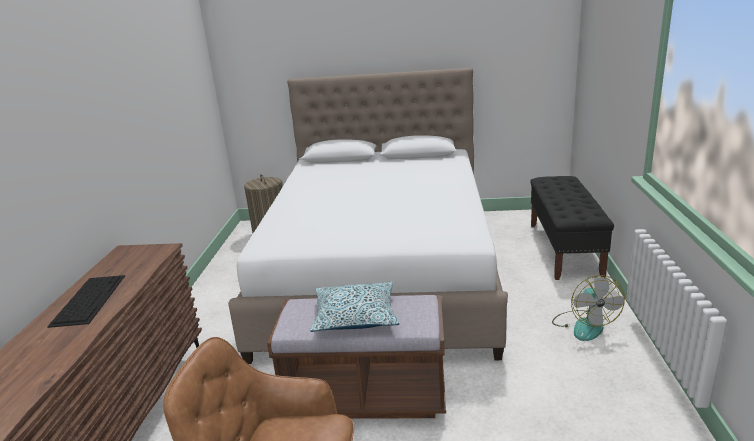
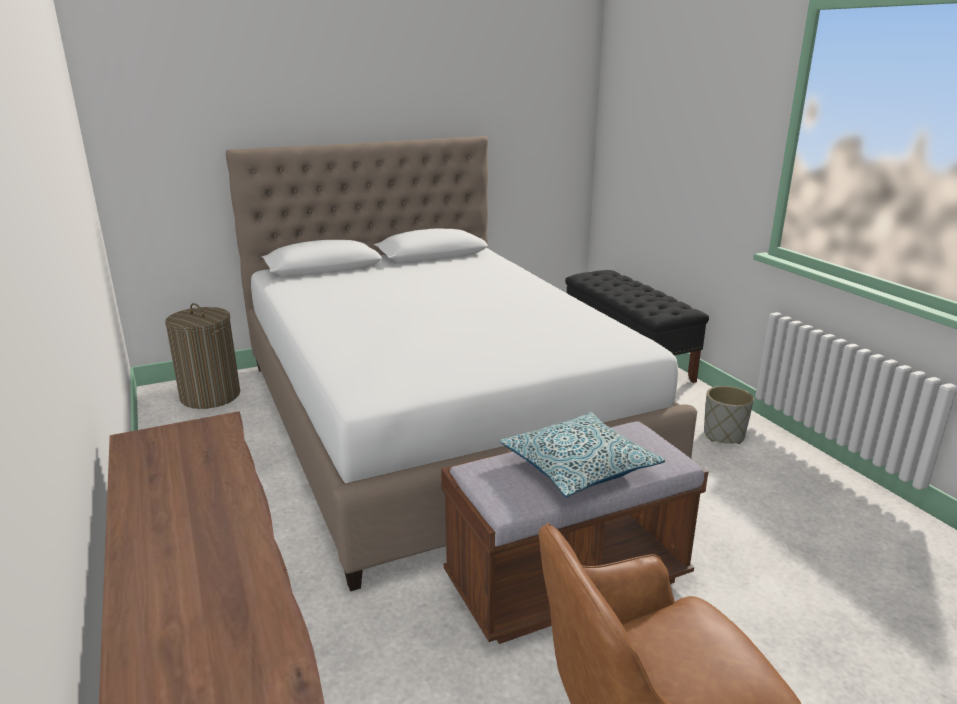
camera: 30 degrees left, 0 degrees up
keyboard [47,275,125,328] -> none
fan [552,275,625,341] -> grey planter [704,386,754,444]

